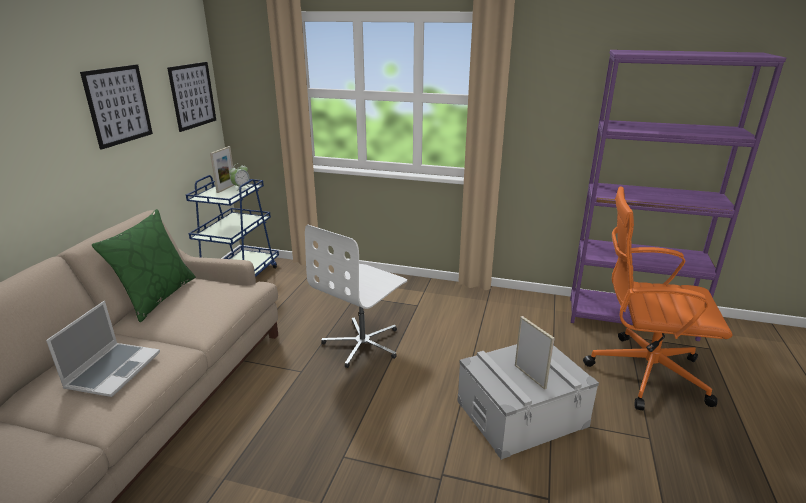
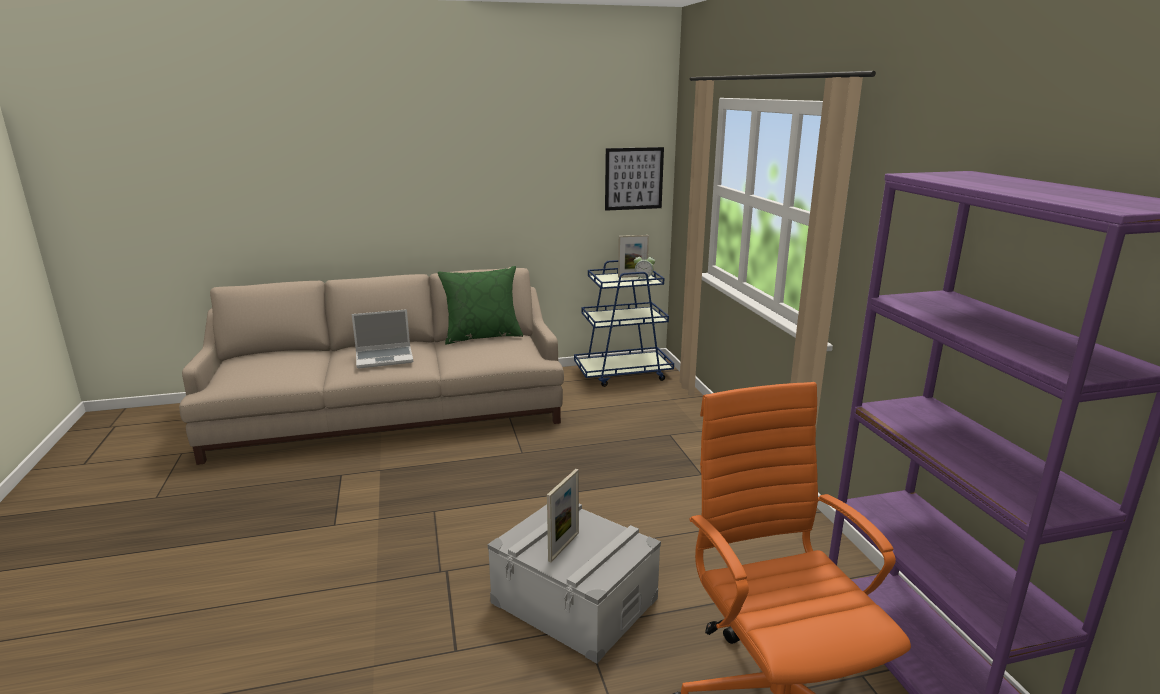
camera: 60 degrees right, 5 degrees down
picture [80,64,153,150] -> none
white office chair [305,225,407,368] -> none

